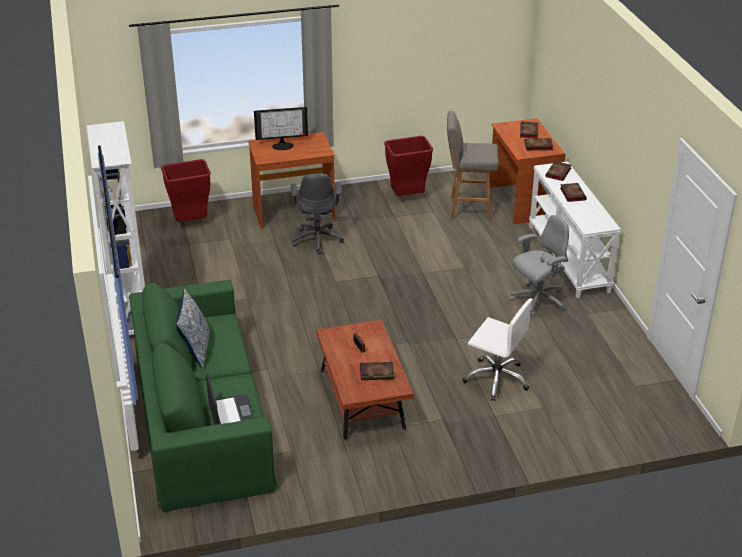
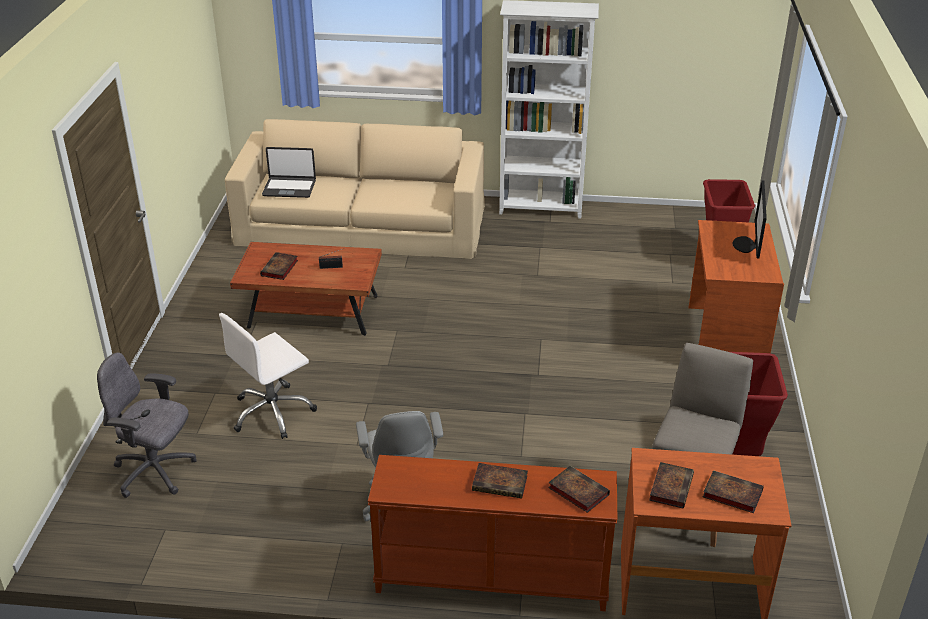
camera: 110 degrees right, 0 degrees up
green sofa [129,280,277,513] -> beige sofa [225,119,485,259]
pillow [176,289,210,368] -> none
grey office chair [291,174,344,254] -> grey office chair moved to [97,353,197,498]
white console table [529,161,621,298] -> brown console table [368,455,617,611]

